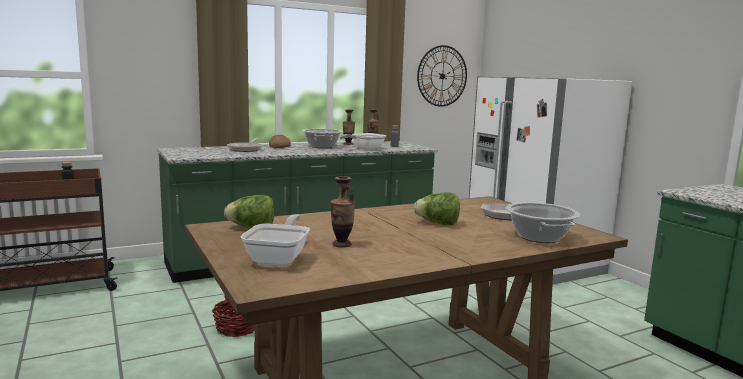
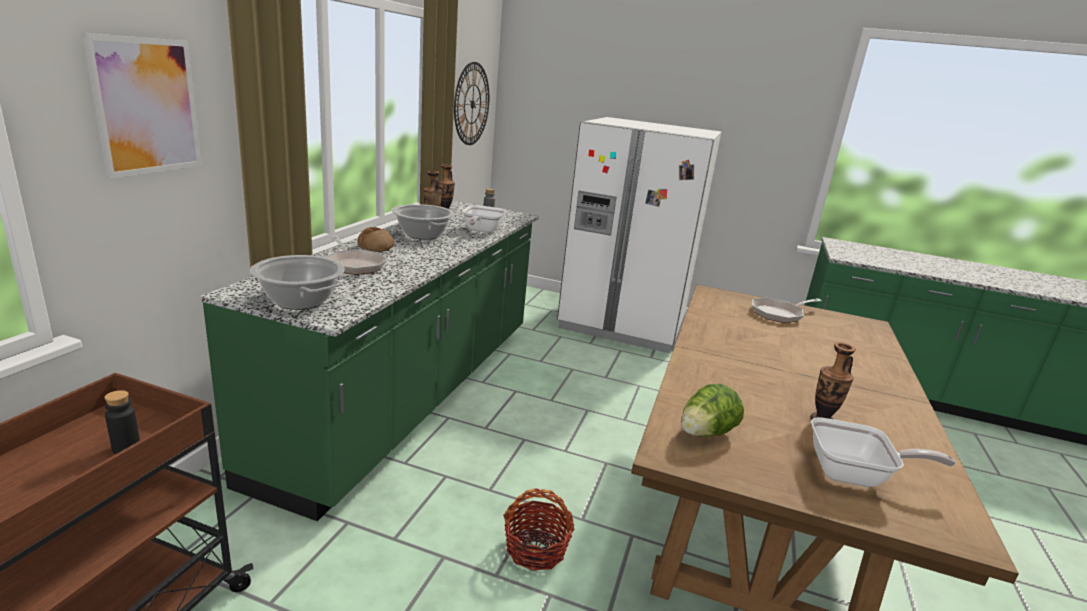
camera: 45 degrees left, 10 degrees up
frying pan [240,214,310,266] -> frying pan turned 135 degrees clockwise [811,417,955,487]
lettuce [414,192,460,225] -> none
cooking pot [506,202,580,243] -> cooking pot moved to [250,255,345,310]
none -> picture [82,33,202,179]

